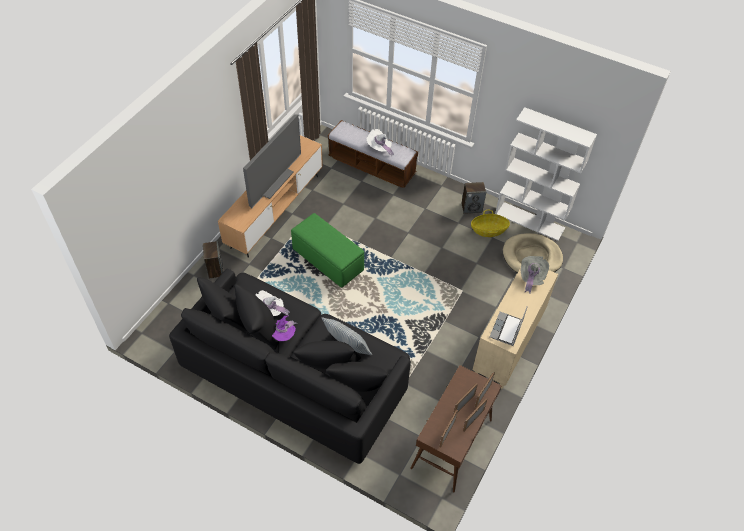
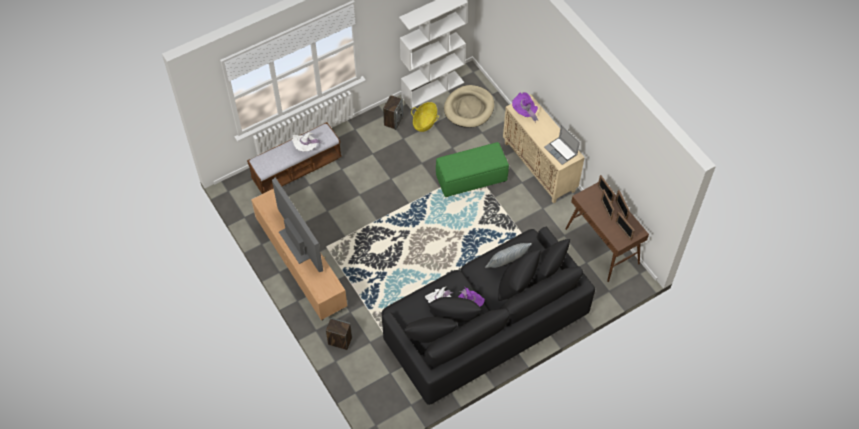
camera: 60 degrees left, 5 degrees up
green ottoman [291,213,364,288] -> green ottoman moved to [436,142,509,197]
grey hat [520,256,549,294] -> purple hat [512,92,538,121]

